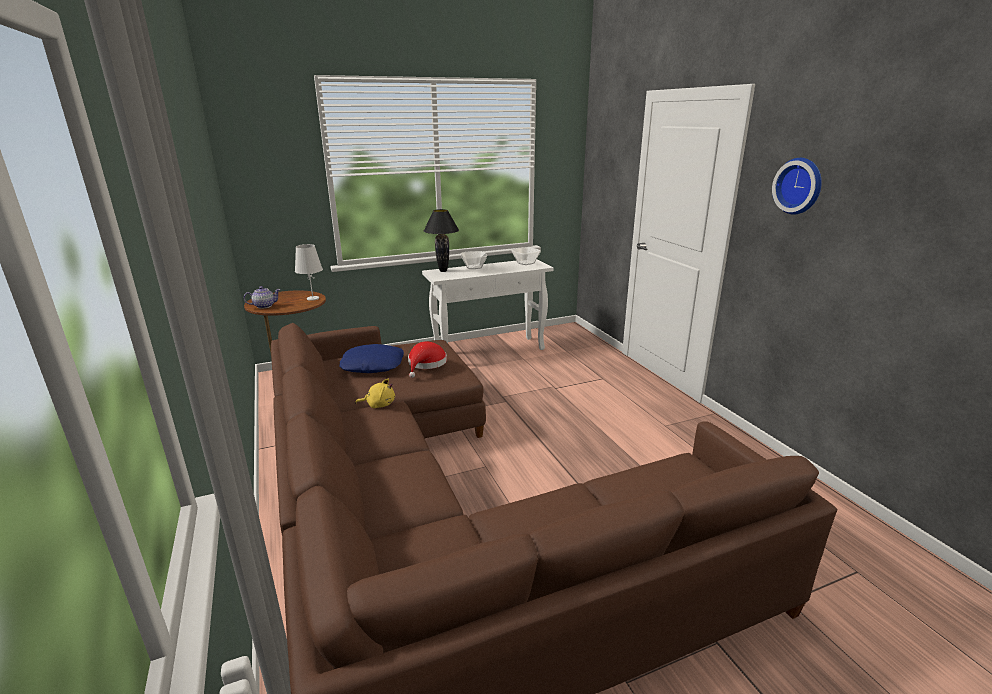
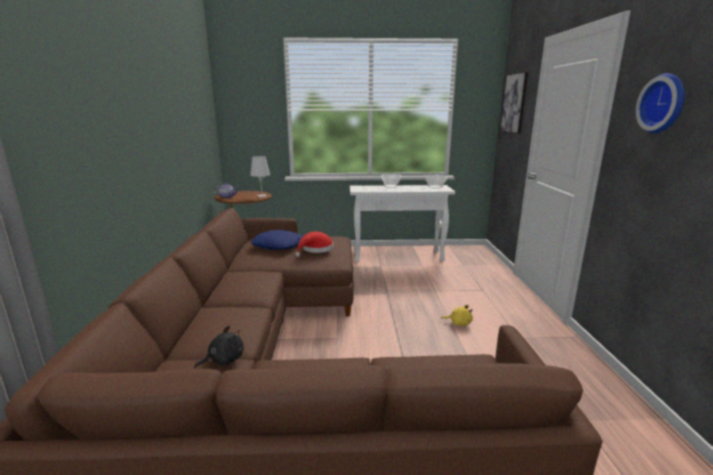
camera: 20 degrees right, 5 degrees down
yellow plush toy [355,379,395,408] -> yellow plush toy moved to [441,305,473,326]
black table lamp [424,209,459,272] -> none
none -> black plush toy [194,325,244,368]
none -> picture [500,71,528,133]

